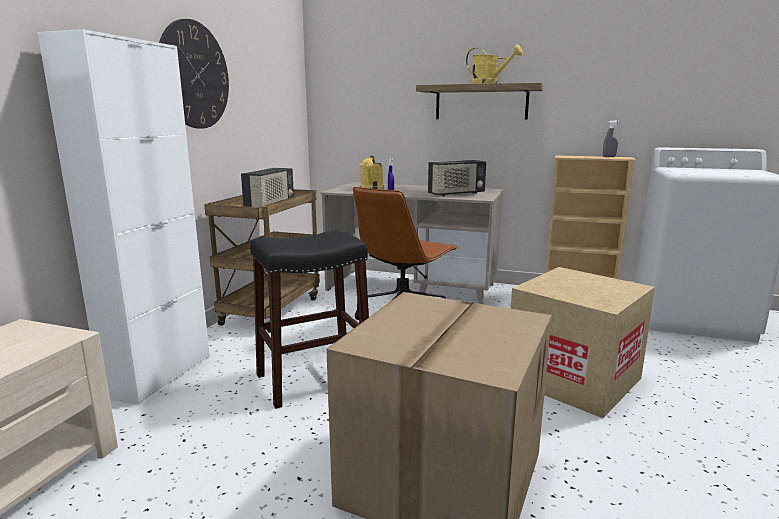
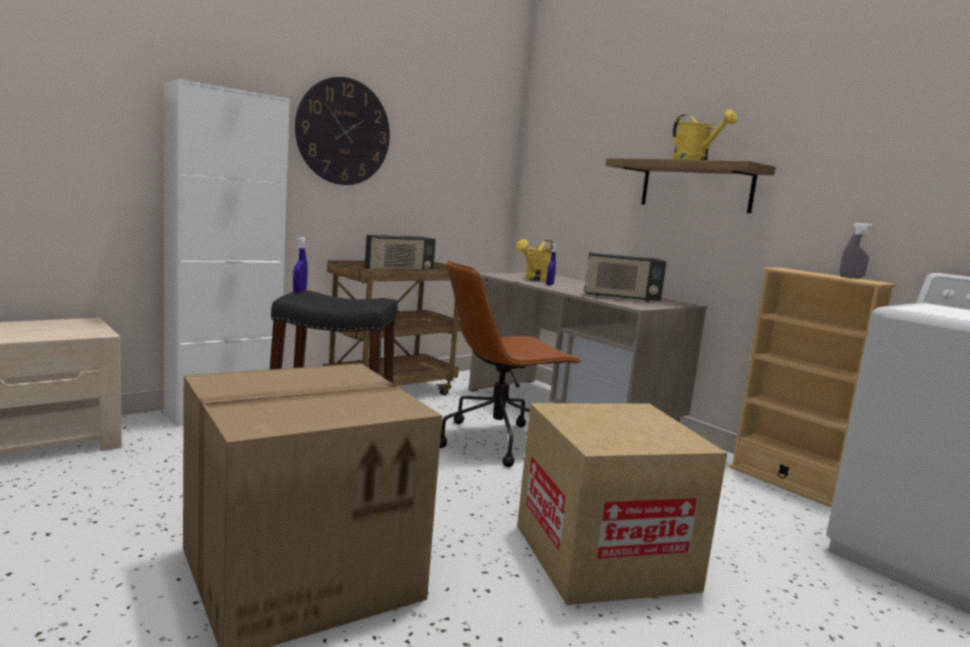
camera: 30 degrees right, 5 degrees down
none -> blue spray bottle [293,237,308,293]

